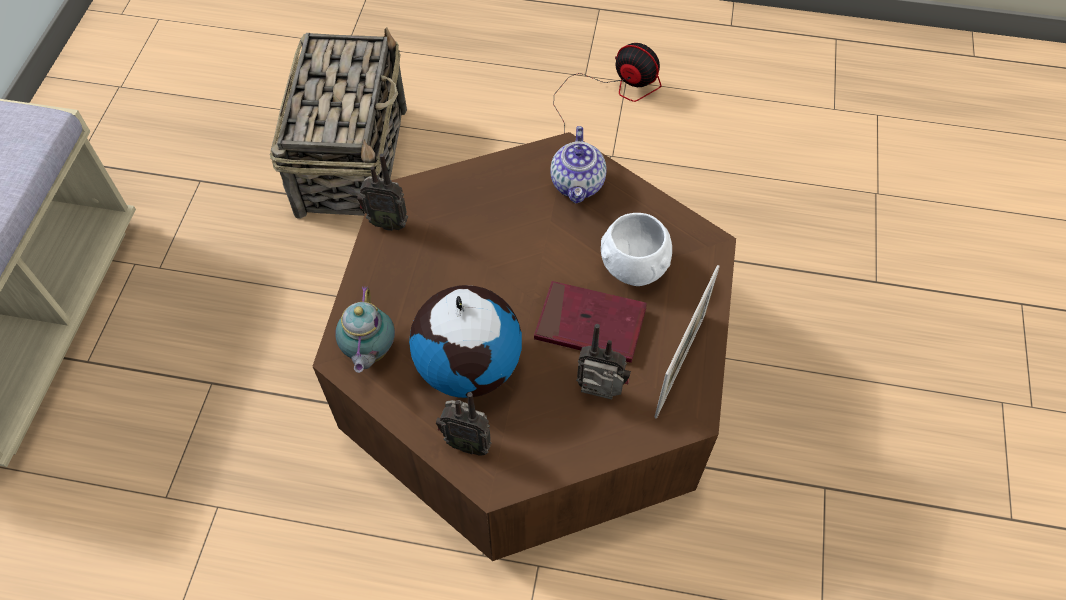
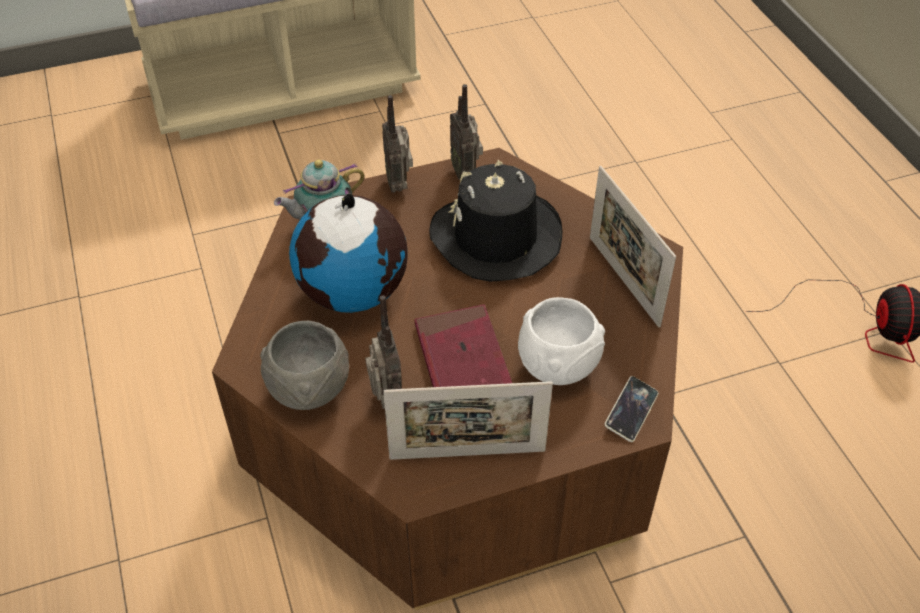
camera: 60 degrees right, 10 degrees down
basket [270,27,407,219] -> none
radio [436,392,492,456] -> radio moved to [382,95,413,193]
teapot [550,126,606,204] -> picture frame [590,166,676,327]
none -> grey bowl [260,321,349,410]
none -> black hat [429,160,562,282]
none -> phone [604,376,658,442]

